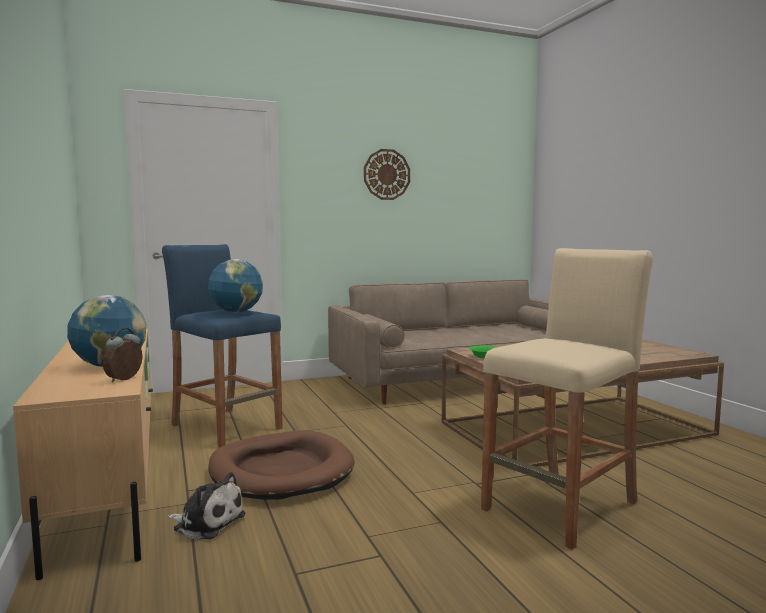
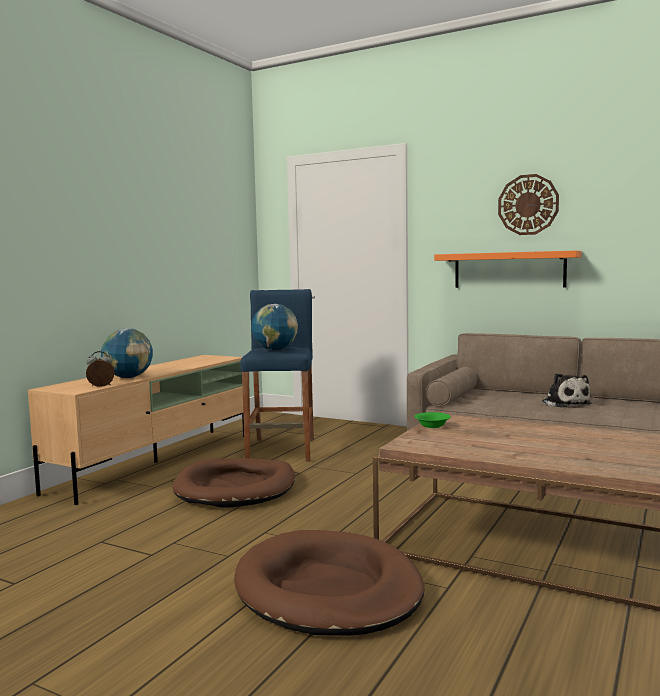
camera: 50 degrees right, 0 degrees up
plush toy [167,472,246,539] -> plush toy moved to [542,373,591,408]
beige stool [481,248,653,550] -> brown dog bed [234,530,424,636]
none -> orange shelf [434,250,582,288]

